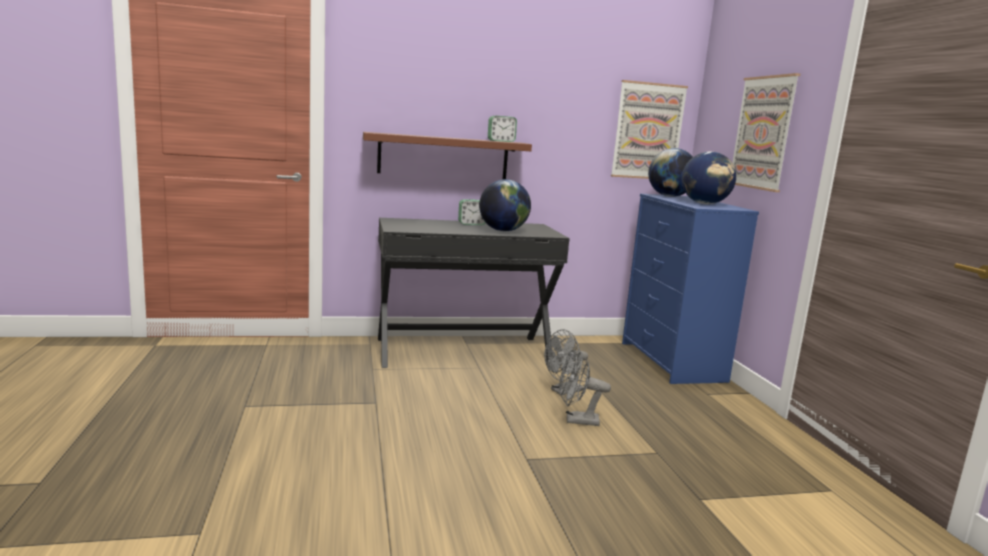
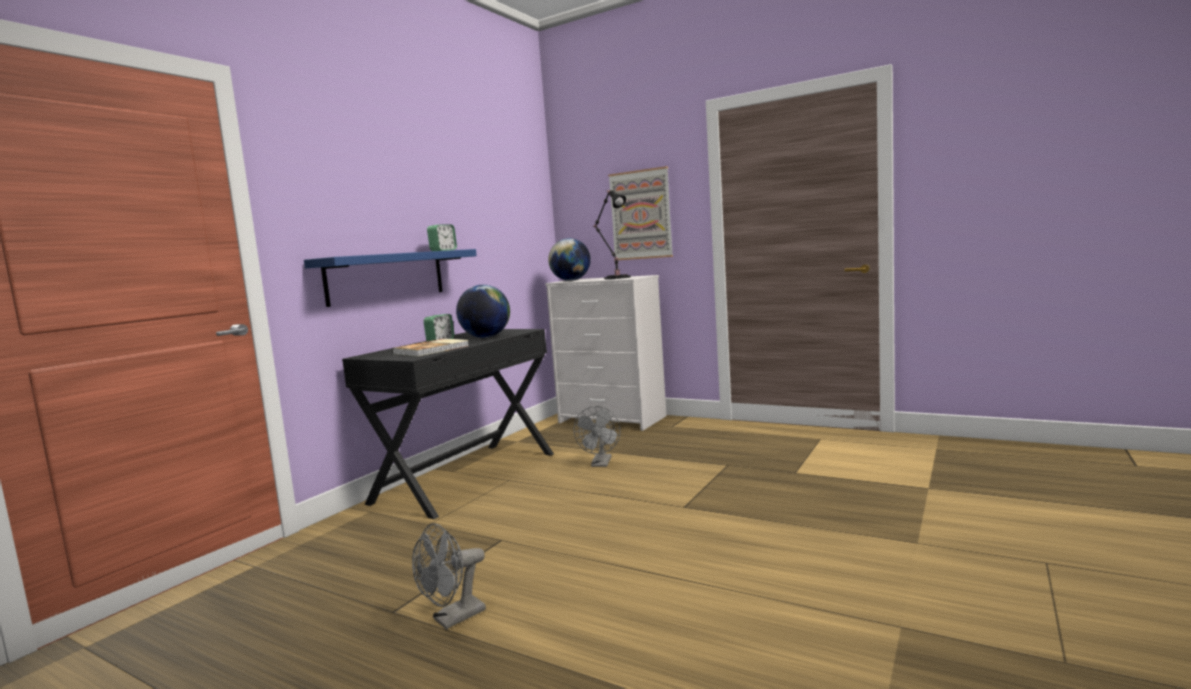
camera: 45 degrees left, 5 degrees down
brown shelf [363,132,532,179] -> blue shelf [304,249,477,307]
grey fan [559,352,611,426] -> grey fan moved to [412,523,486,629]
picture [611,80,688,179] -> none
blue dresser [622,194,759,384] -> white dresser [545,275,666,431]
globe [682,152,736,204] -> black table lamp [592,190,631,279]
none -> book [392,339,469,357]

